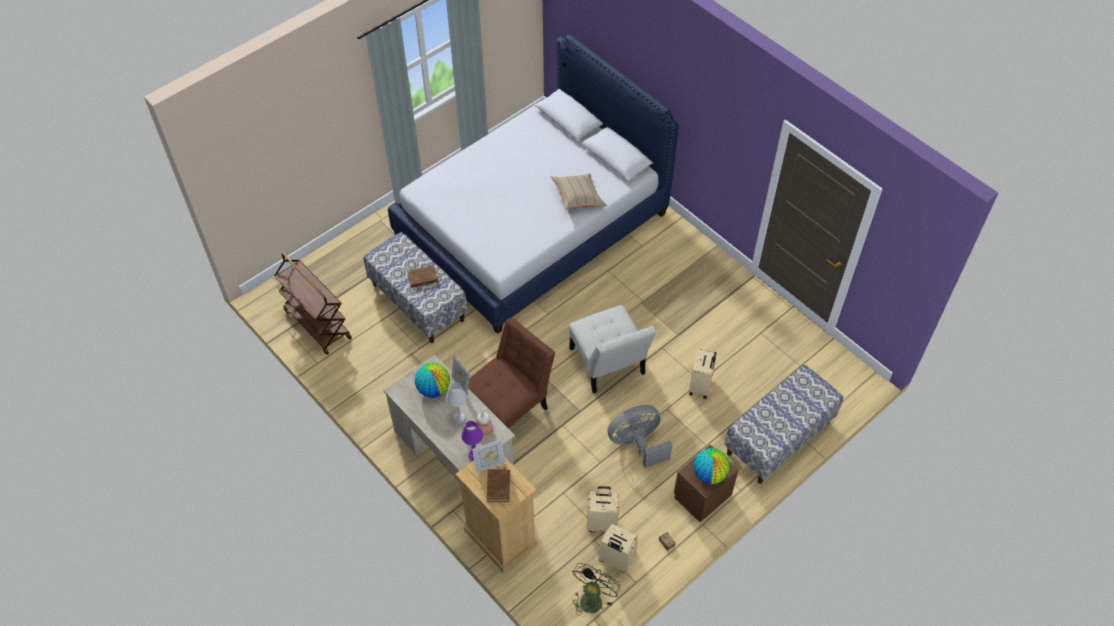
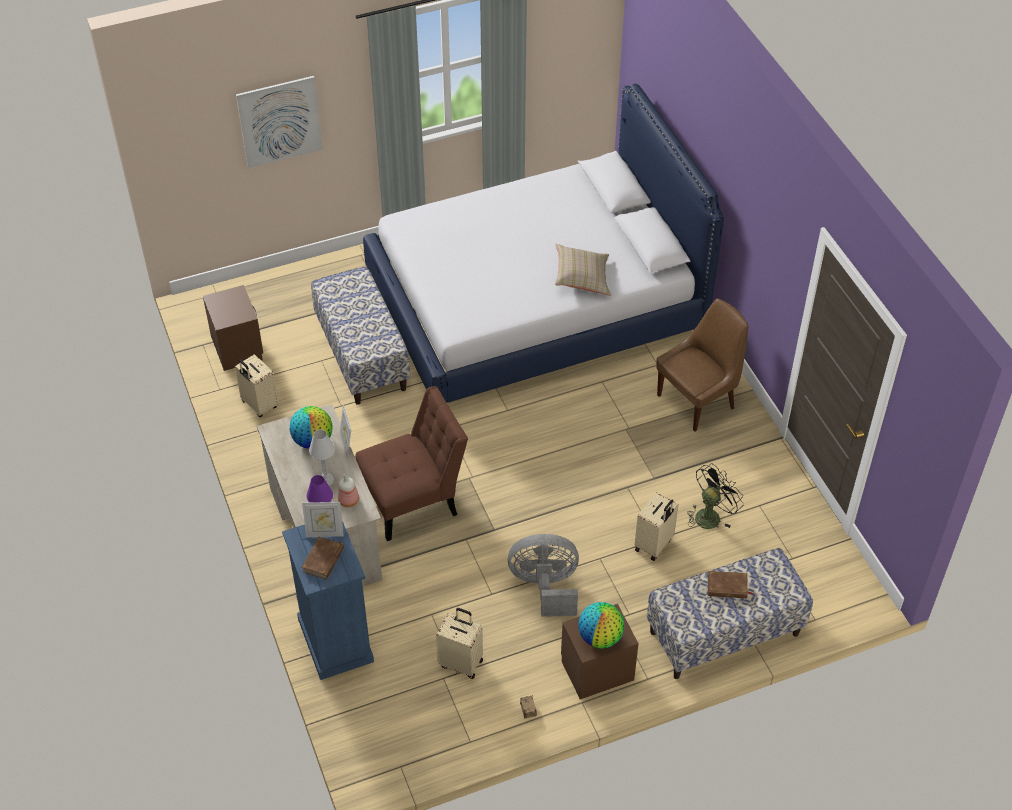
camera: 20 degrees right, 5 degrees down
brown cart [274,253,352,355] -> brown nightstand [203,285,263,371]
brown book [407,265,442,288] -> brown book moved to [708,571,754,598]
beige dresser [456,457,537,573] -> blue dresser [282,521,374,680]
white chair [569,305,656,394] -> none
black fan [572,563,620,616] -> black fan moved to [687,464,744,529]
beige suitcase [599,523,638,572] -> beige suitcase moved to [235,354,279,417]
none -> picture [236,76,323,168]
none -> brown chair [656,299,748,432]

